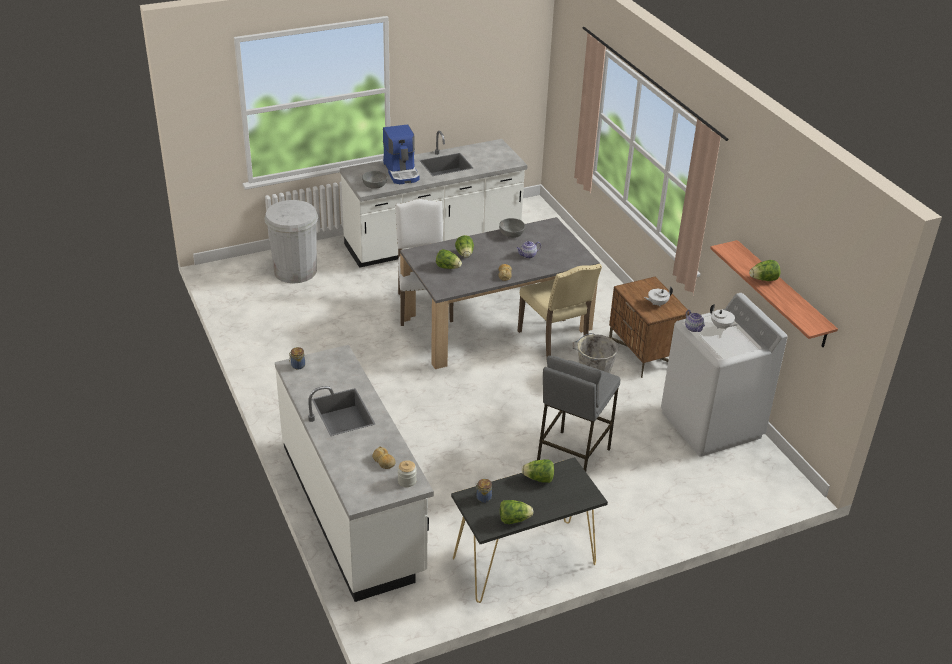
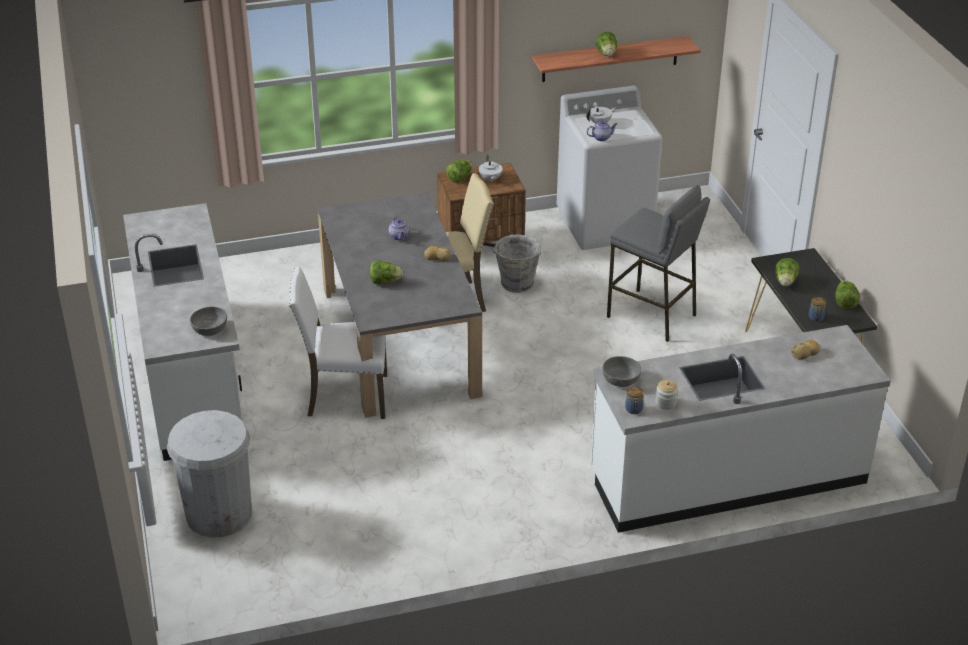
camera: 80 degrees left, 0 degrees up
coffee machine [383,125,419,184] -> none
jar [398,460,417,487] -> jar moved to [656,380,678,410]
lettuce [436,249,462,269] -> lettuce moved to [446,159,472,183]
grey bowl [499,218,525,238] -> grey bowl moved to [603,356,641,387]

